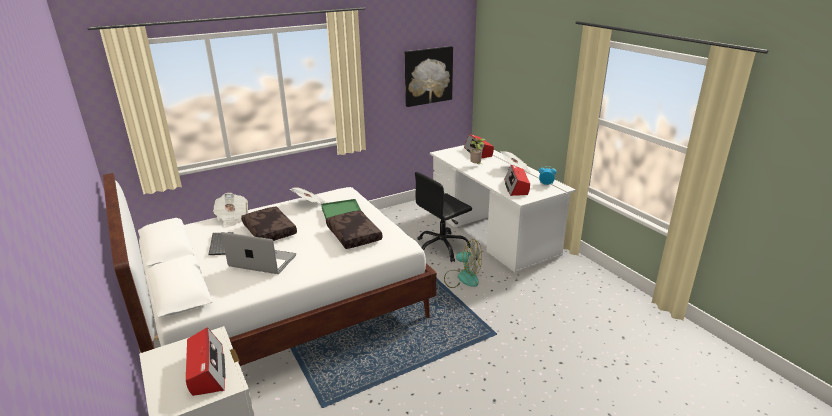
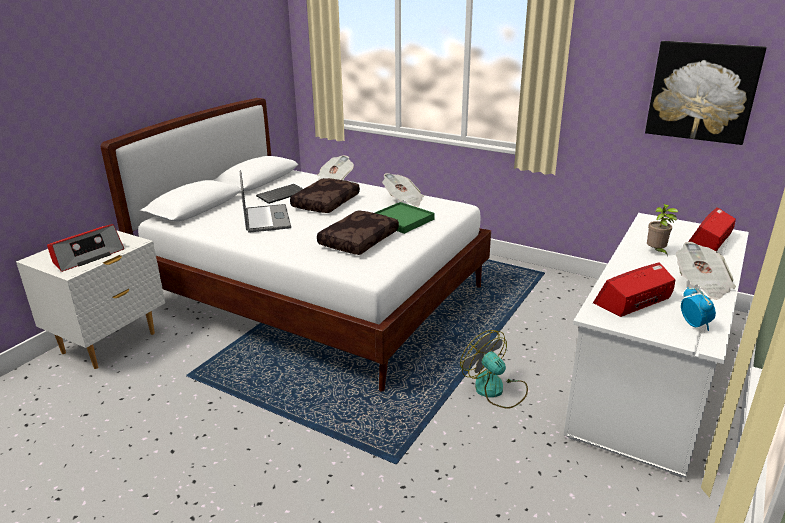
camera: 60 degrees right, 0 degrees up
black office chair [415,172,472,262] -> none
fan [444,239,482,288] -> fan turned 150 degrees clockwise [460,330,528,408]

